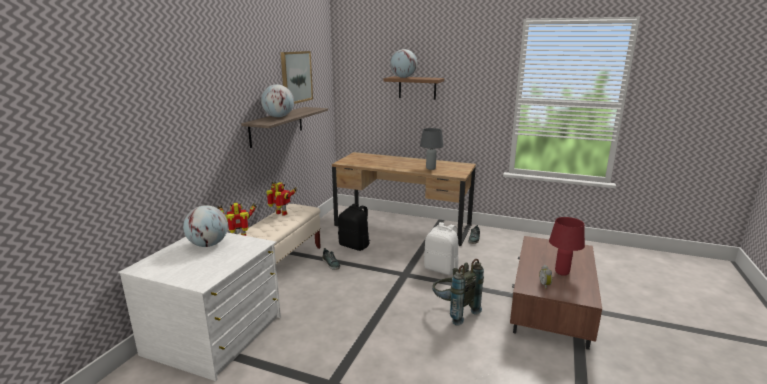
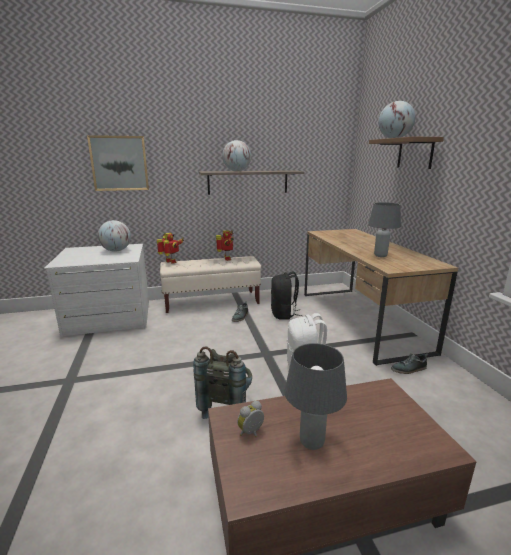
camera: 55 degrees right, 0 degrees up
picture [281,51,313,104] -> picture moved to [87,135,149,191]
red table lamp [549,217,585,276] -> grey table lamp [284,343,347,450]

